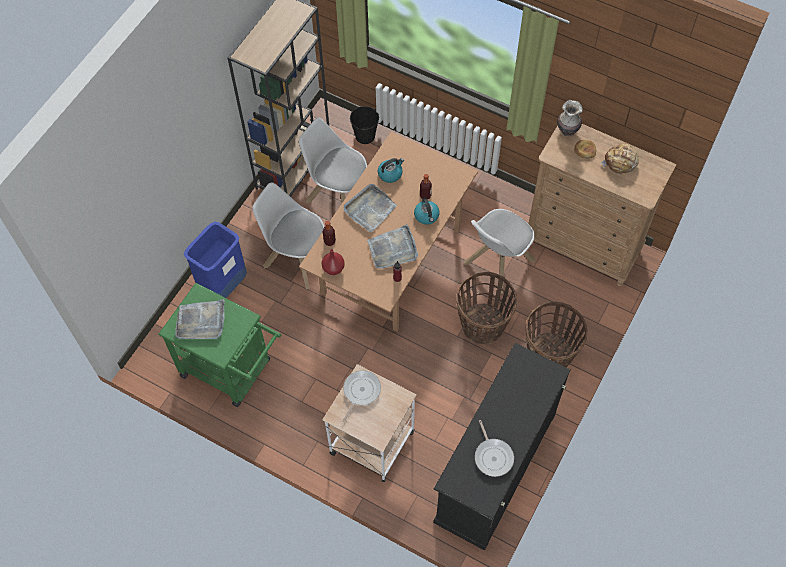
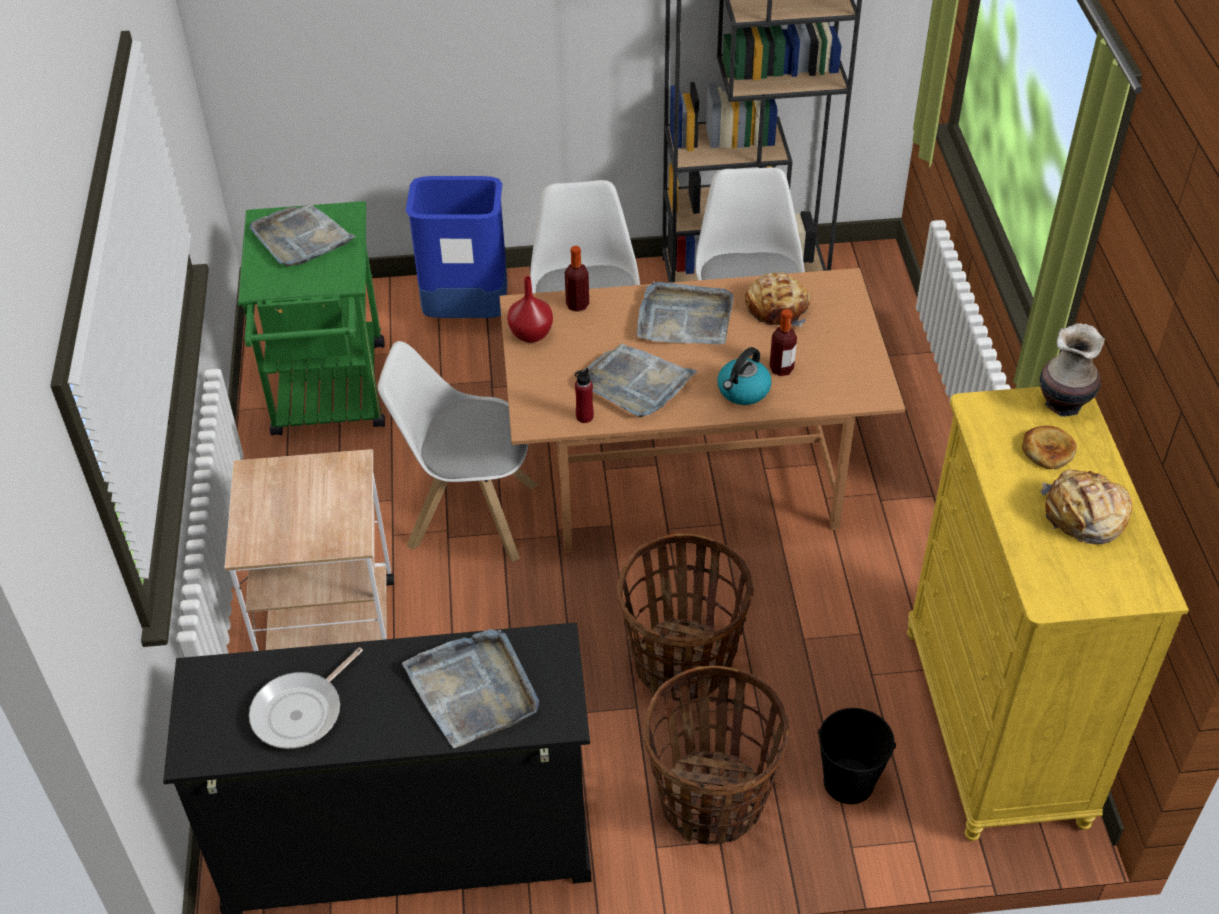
camera: 55 degrees right, 15 degrees down
frying pan [343,370,381,422] -> none
black bucket [350,106,379,144] -> black bucket moved to [818,708,896,804]
kettle [378,158,404,183] -> bread [745,272,810,327]
chair [464,209,535,293] -> chair moved to [378,341,538,562]
brown dresser [528,124,677,286] -> yellow dresser [907,387,1189,841]
none -> grey tray [402,629,539,748]

